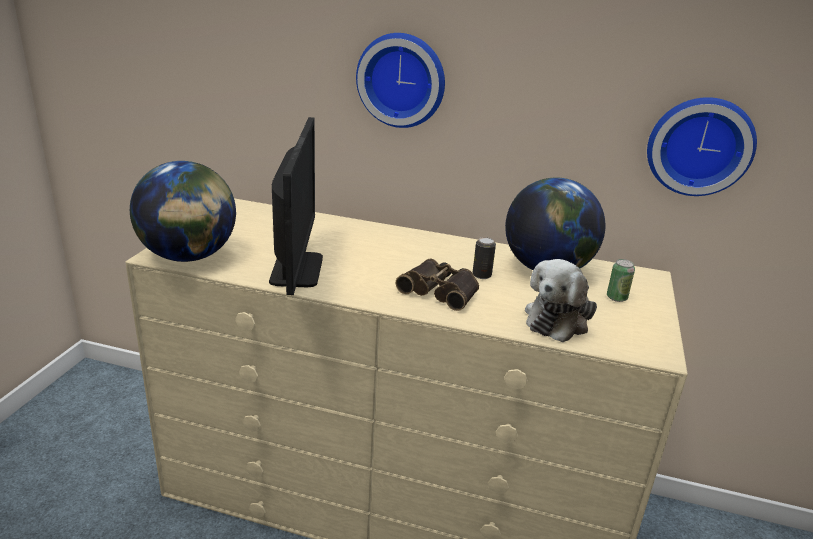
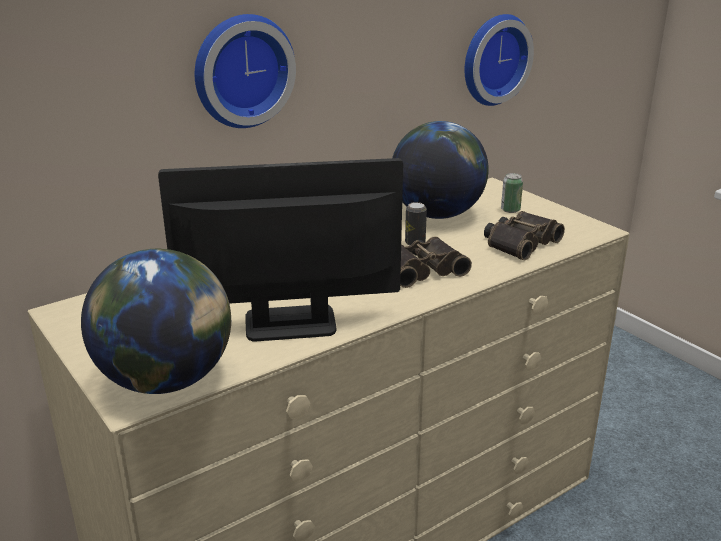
camera: 50 degrees left, 0 degrees up
monitor [269,117,323,295] -> monitor turned 45 degrees counterclockwise [158,158,403,342]
plush toy [525,259,597,342] -> binoculars [484,211,565,260]

